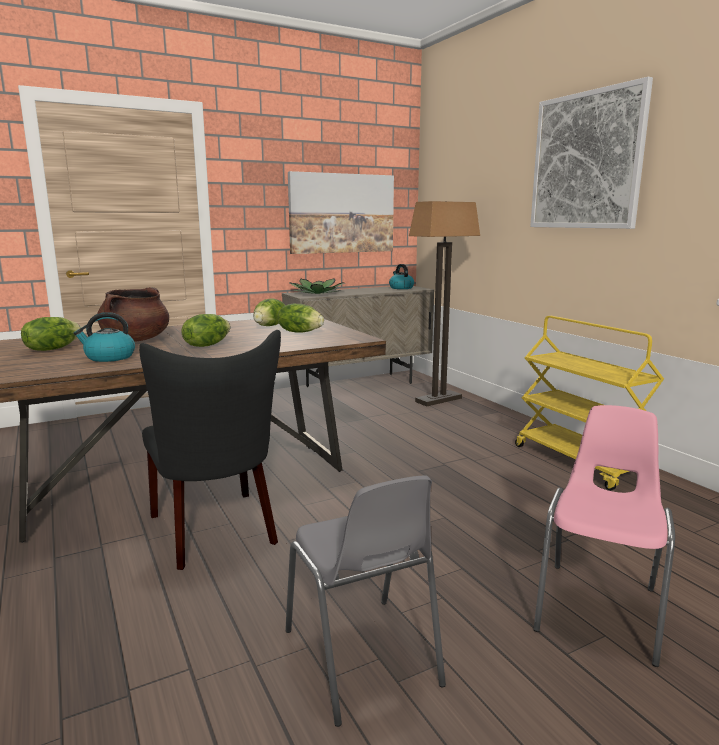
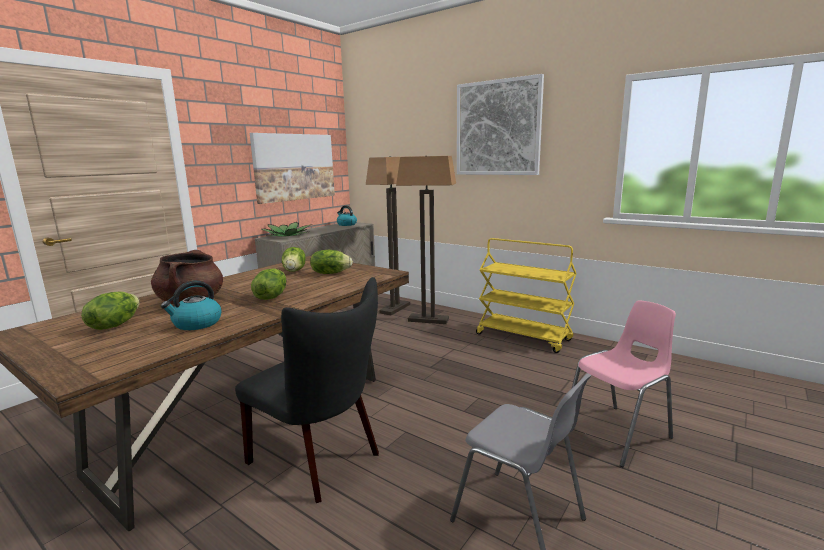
camera: 25 degrees left, 0 degrees up
pink chair [534,405,675,667] -> pink chair turned 60 degrees clockwise [572,300,676,467]
none -> floor lamp [396,156,456,324]

